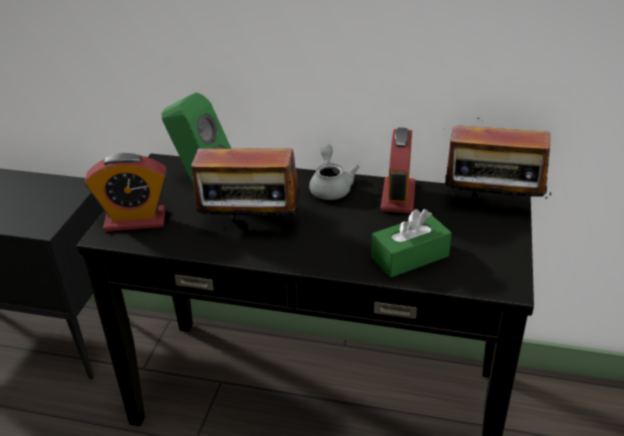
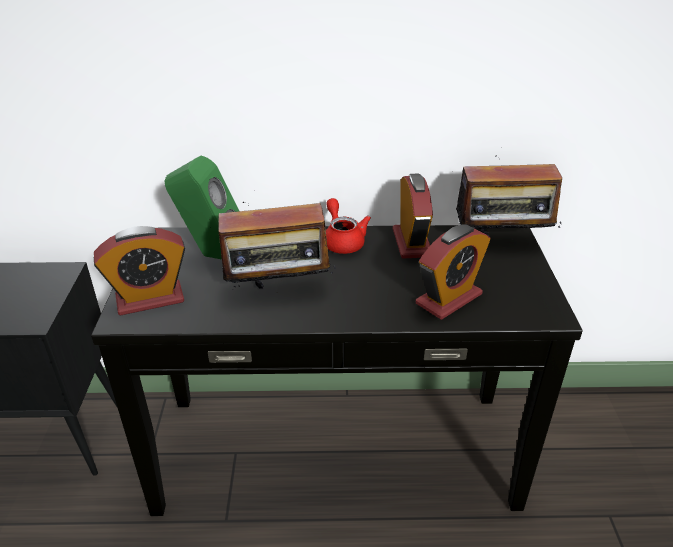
camera: 15 degrees left, 0 degrees up
grey teapot [309,144,359,200] -> red teapot [326,198,371,254]
green tissue box [371,209,452,278] -> alarm clock [416,225,491,320]

